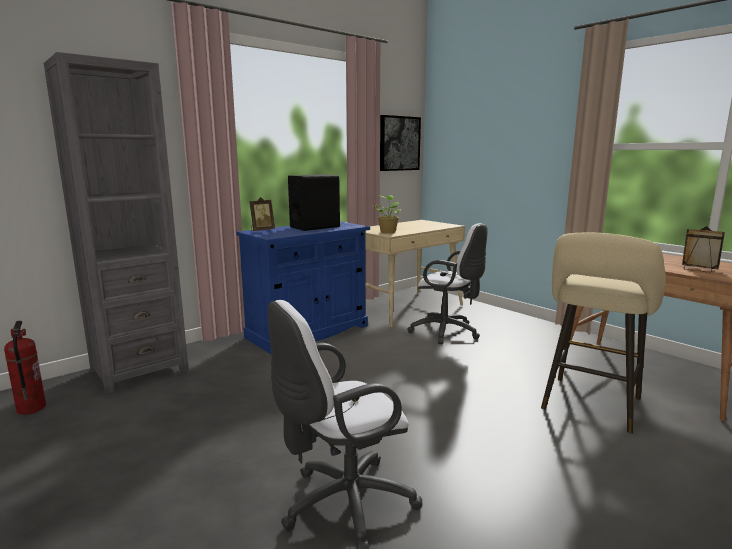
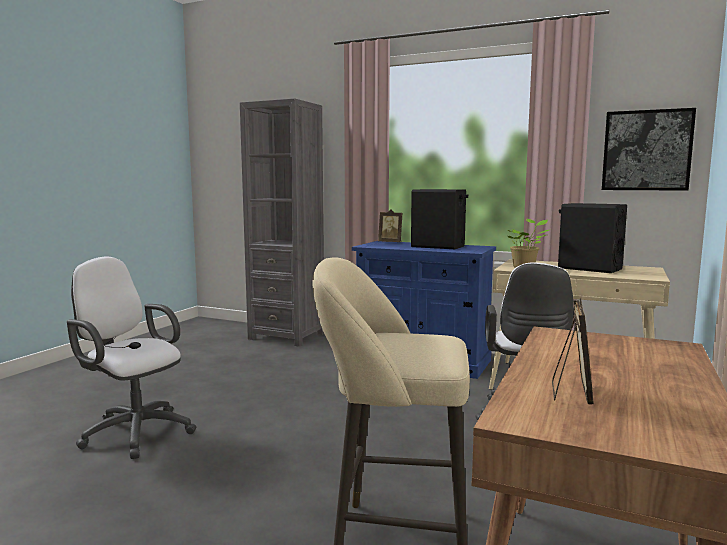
camera: 65 degrees right, 5 degrees down
fire extinguisher [4,321,46,415] -> none
none -> black speaker [558,203,627,273]

